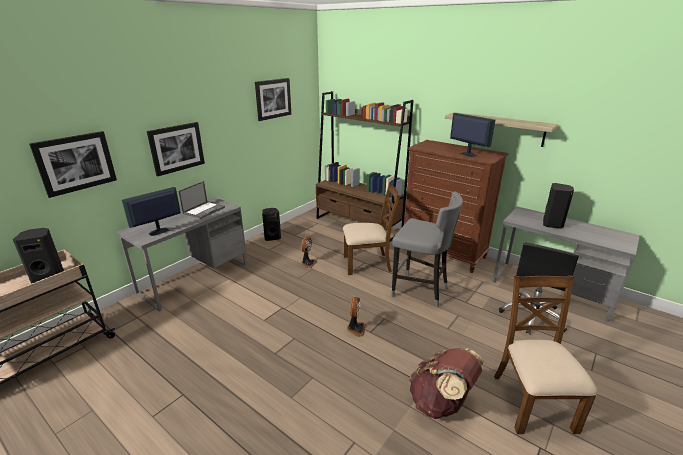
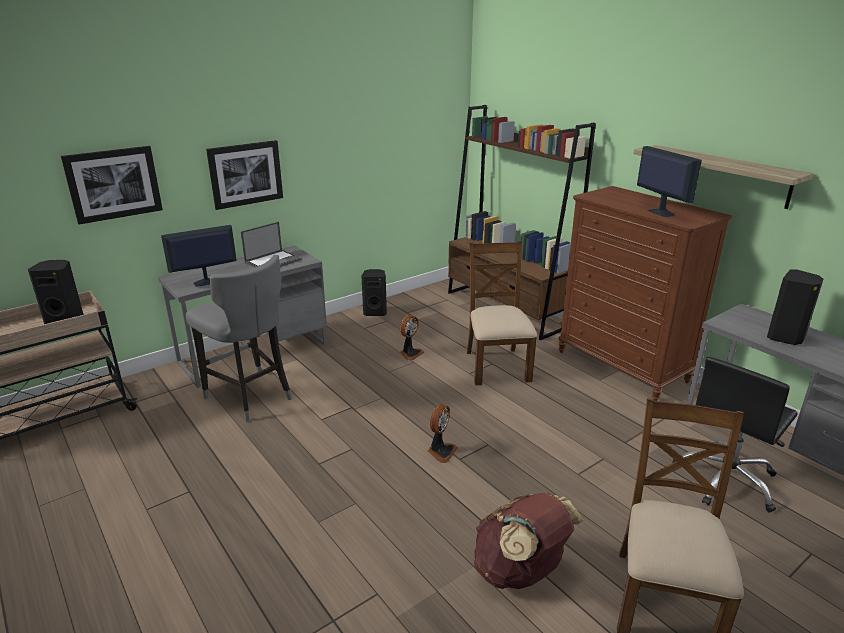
camera: 15 degrees right, 0 degrees up
picture [255,78,291,121] -> none
brown chair [343,183,400,275] -> brown chair turned 105 degrees counterclockwise [467,241,537,385]
grey stool [392,192,463,307] -> grey stool moved to [186,255,292,422]

